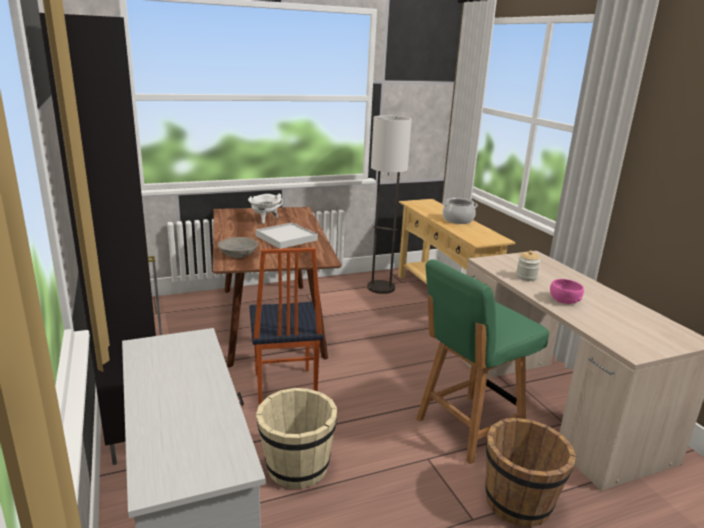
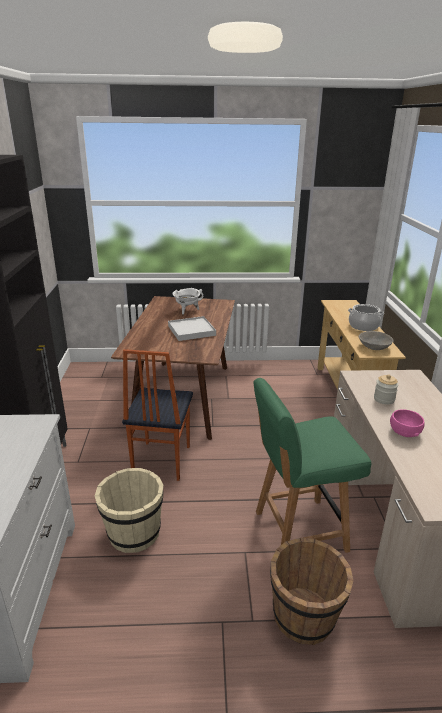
camera: 20 degrees right, 5 degrees up
grey bowl [218,237,258,258] -> grey bowl moved to [359,331,393,350]
floor lamp [367,115,412,294] -> none

